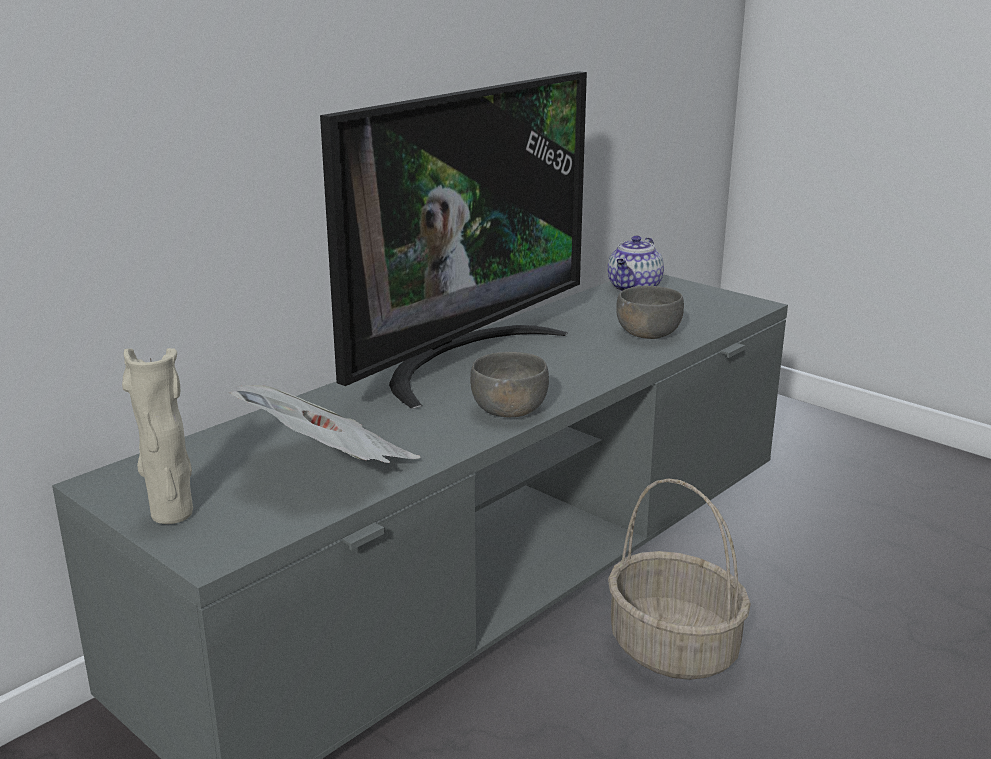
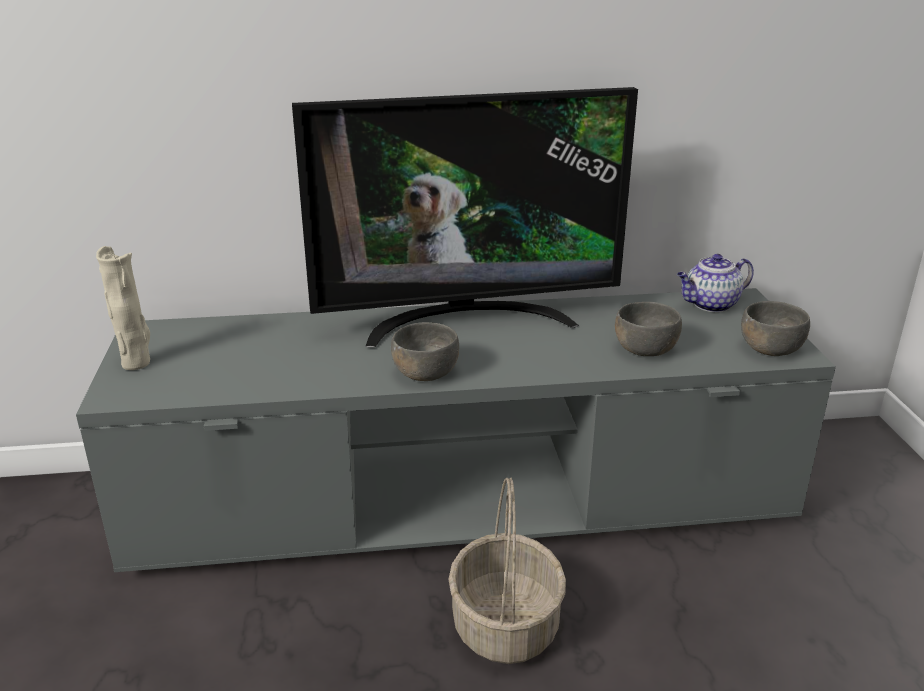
camera: 40 degrees right, 5 degrees up
newspaper [229,385,421,463] -> none
none -> grey bowl [741,301,810,356]

